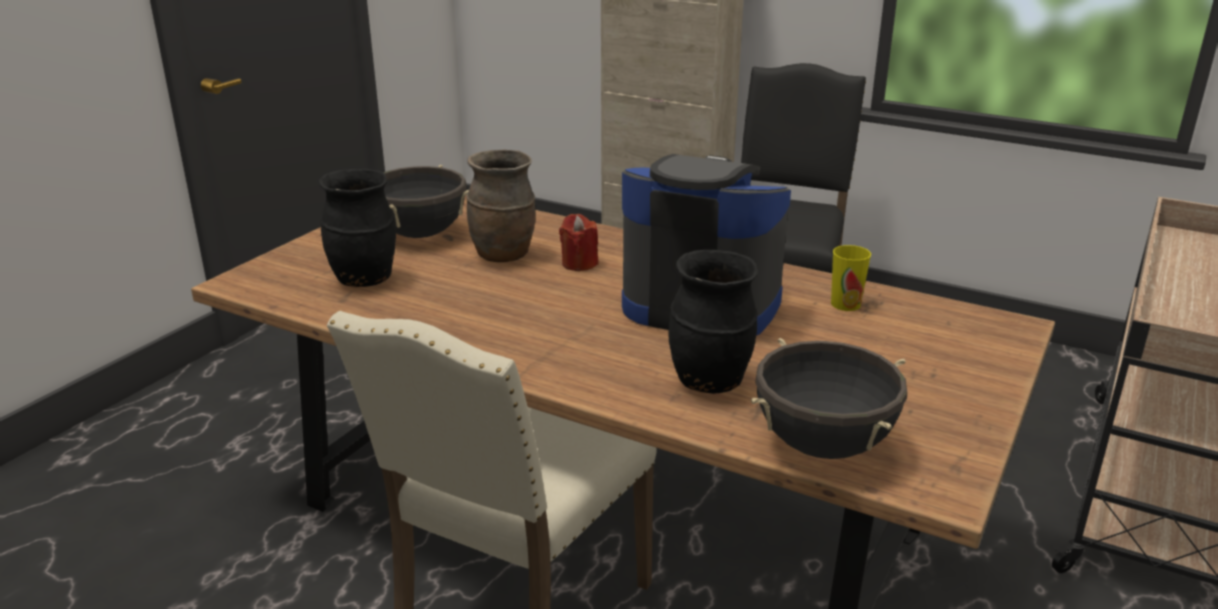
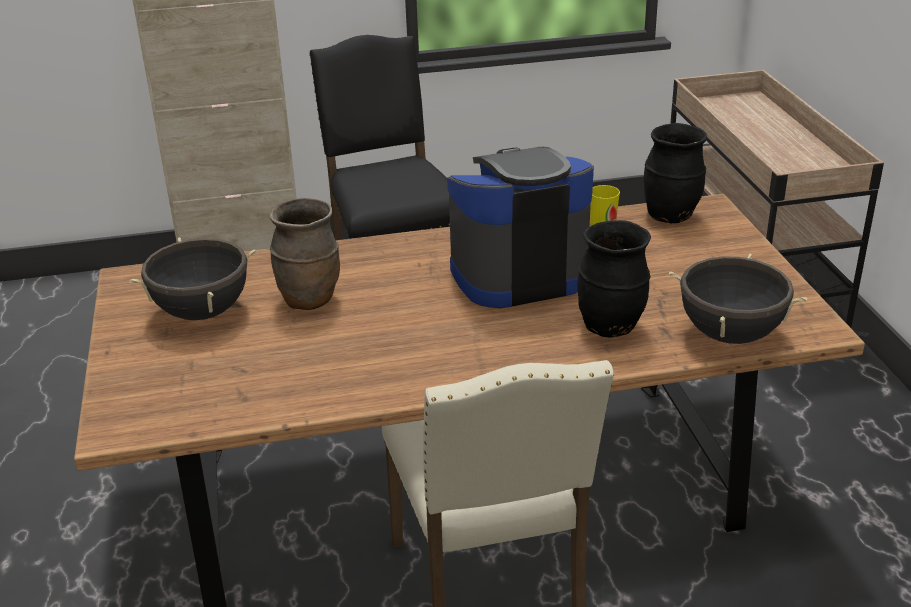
camera: 40 degrees left, 5 degrees up
black vase [319,169,396,287] -> black vase moved to [644,123,707,223]
red candle [559,214,598,271] -> none

